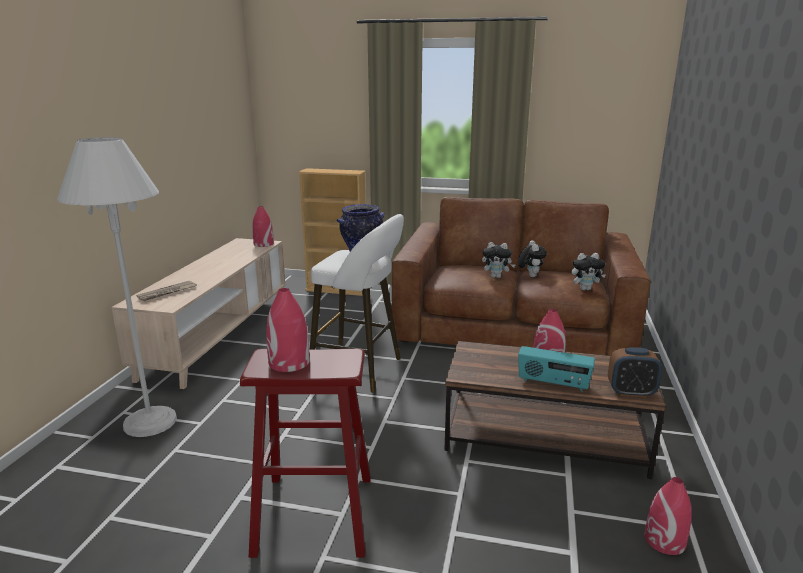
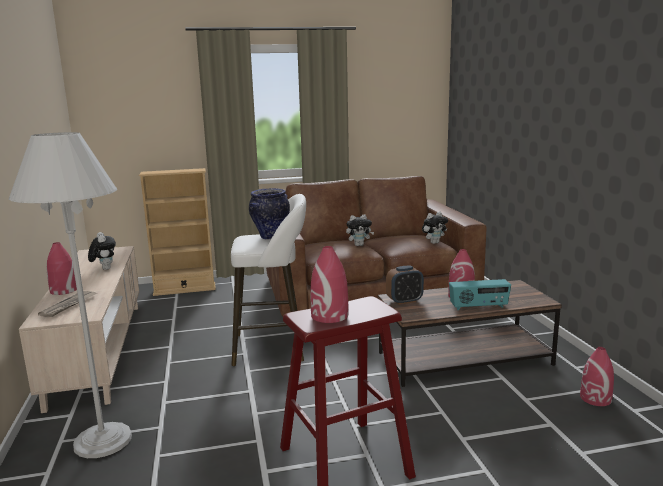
camera: 25 degrees left, 5 degrees down
red vase [252,206,274,247] -> red vase moved to [47,242,77,295]
plush toy [518,240,547,277] -> plush toy moved to [88,232,116,270]
alarm clock [608,347,662,397] -> alarm clock moved to [386,265,424,305]

